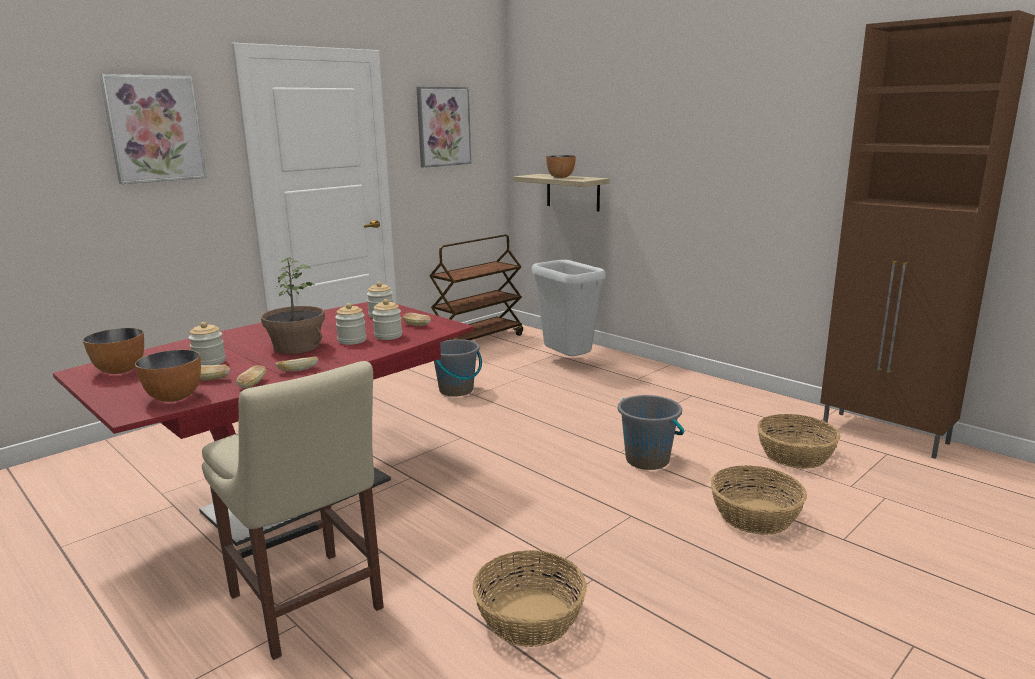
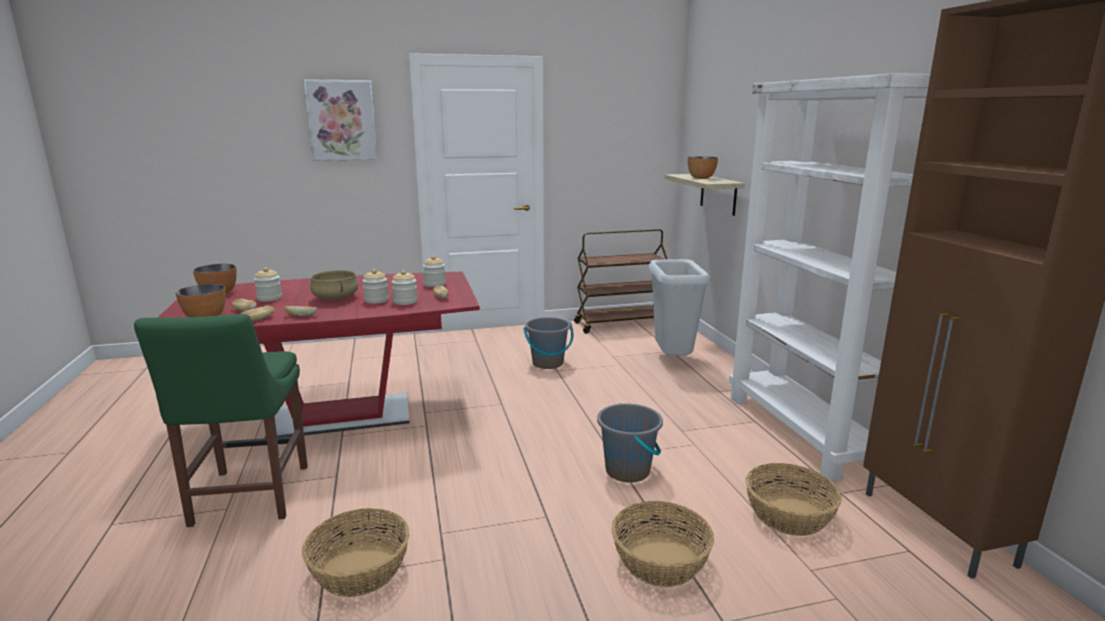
camera: 30 degrees right, 0 degrees up
beige chair [202,361,384,660] -> green chair [134,314,308,527]
potted plant [261,257,325,354] -> beige cooking pot [310,270,359,300]
picture [416,87,471,168] -> none
none -> white bookcase [729,73,930,481]

